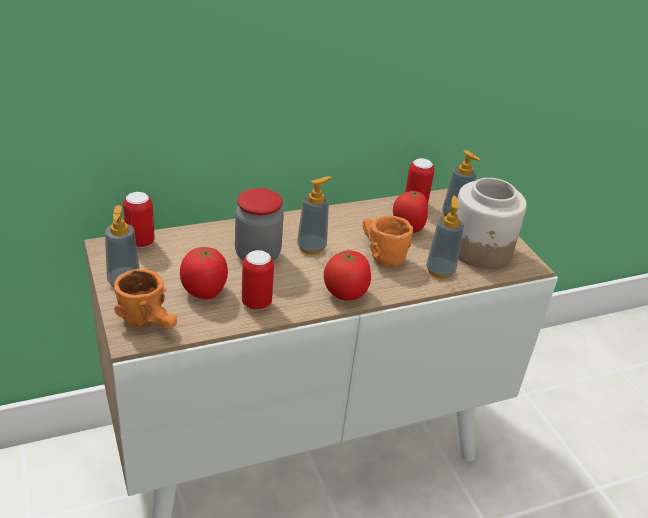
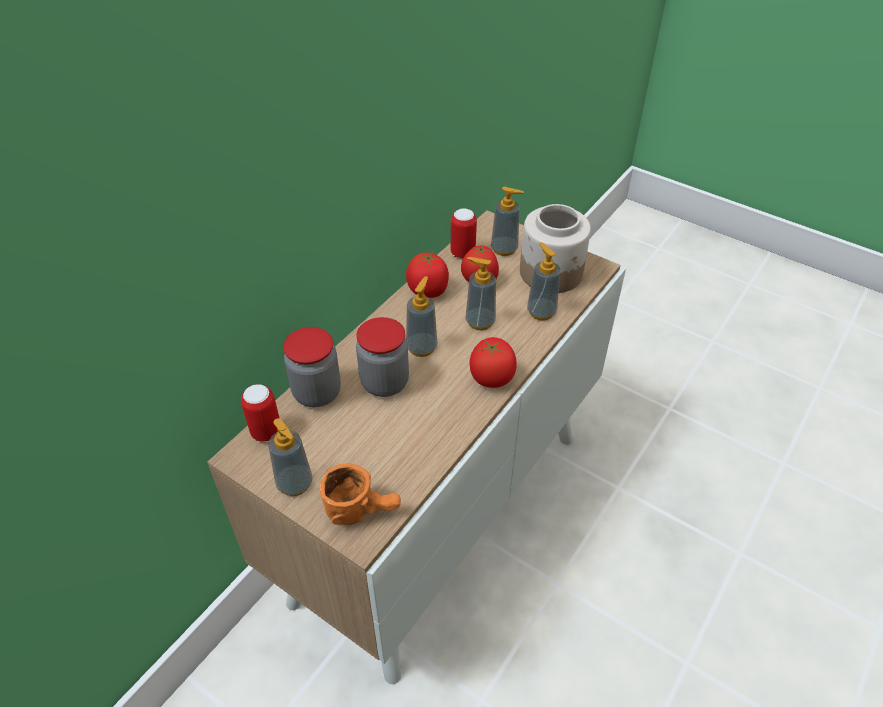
camera: 30 degrees left, 10 degrees up
tomato [180,247,228,299] -> tomato moved to [406,252,449,298]
can [242,250,274,310] -> none
orange mug [363,216,413,267] -> soap dispenser [465,257,496,331]
none -> jar [283,327,341,407]

